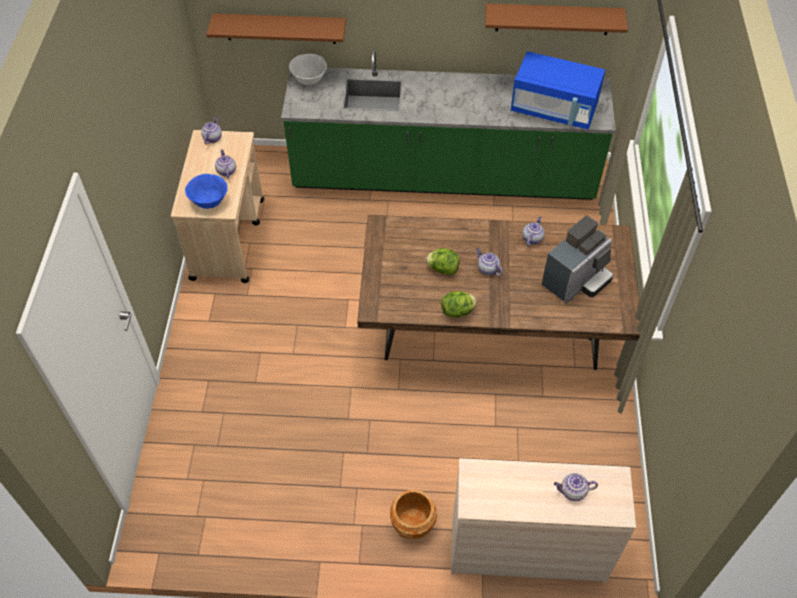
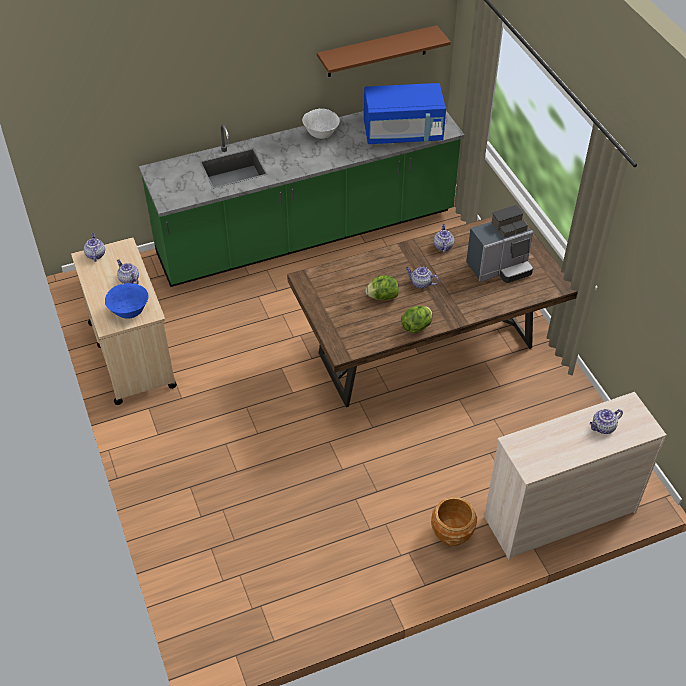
camera: 25 degrees left, 5 degrees down
brown shelf [206,13,346,44] -> none
white bowl [289,54,327,85] -> white bowl moved to [302,109,340,139]
coffee machine [542,216,613,304] -> coffee machine turned 45 degrees clockwise [466,205,533,283]

